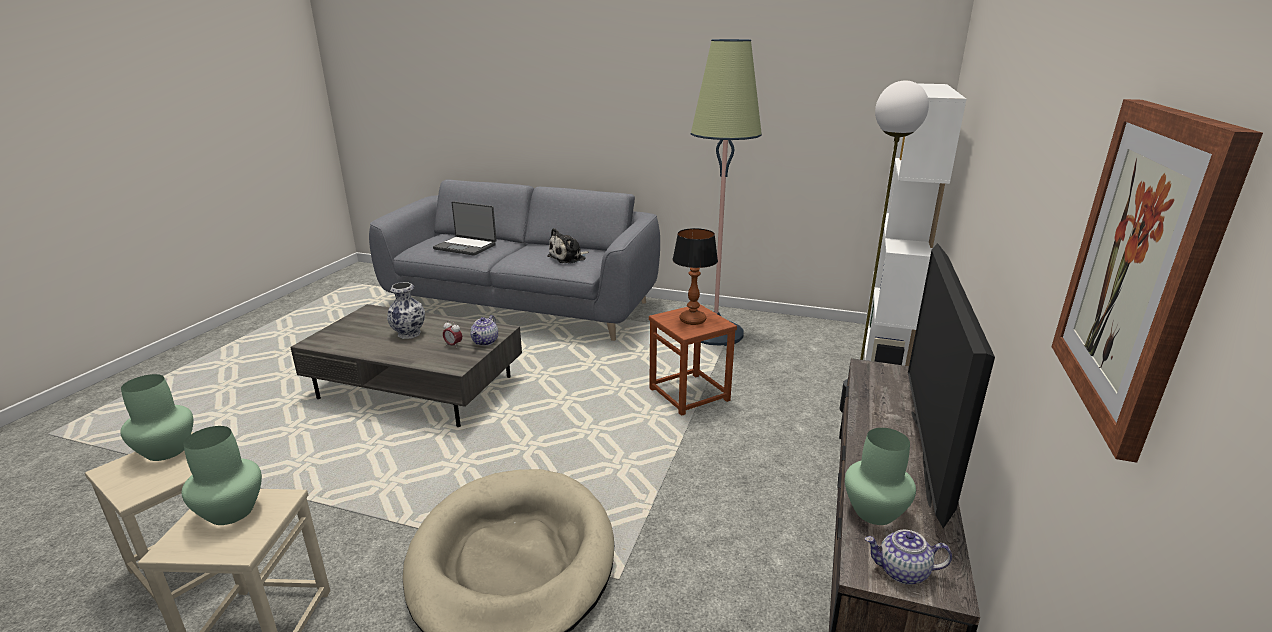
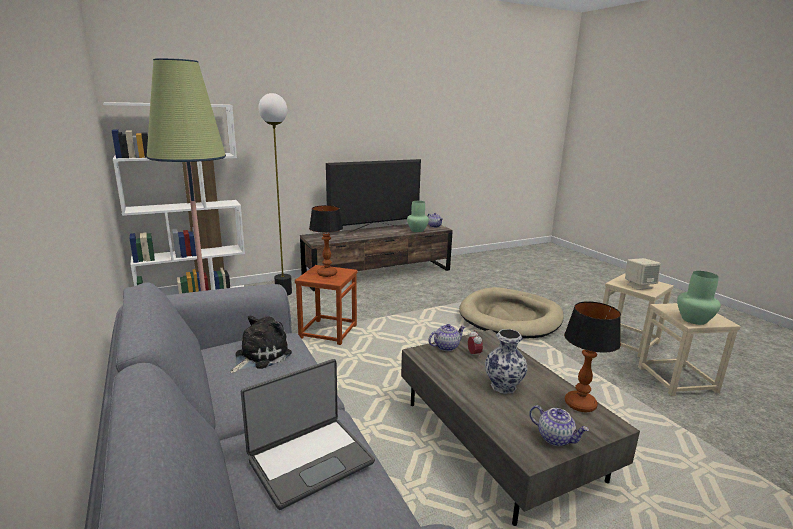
camera: 135 degrees left, 5 degrees down
green vase [182,426,262,525] -> beige speaker [625,258,661,290]
laptop [433,201,497,256] -> laptop turned 75 degrees clockwise [241,359,375,510]
plush toy [547,228,589,264] -> plush toy turned 60 degrees counterclockwise [230,316,292,373]
picture [1051,99,1263,463] -> none
none -> teapot [529,405,589,446]
none -> table lamp [564,301,621,412]

